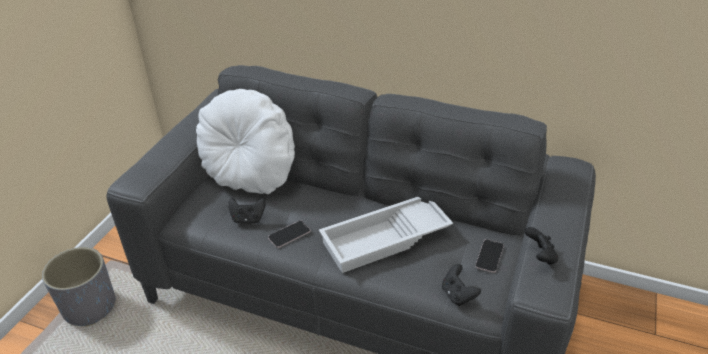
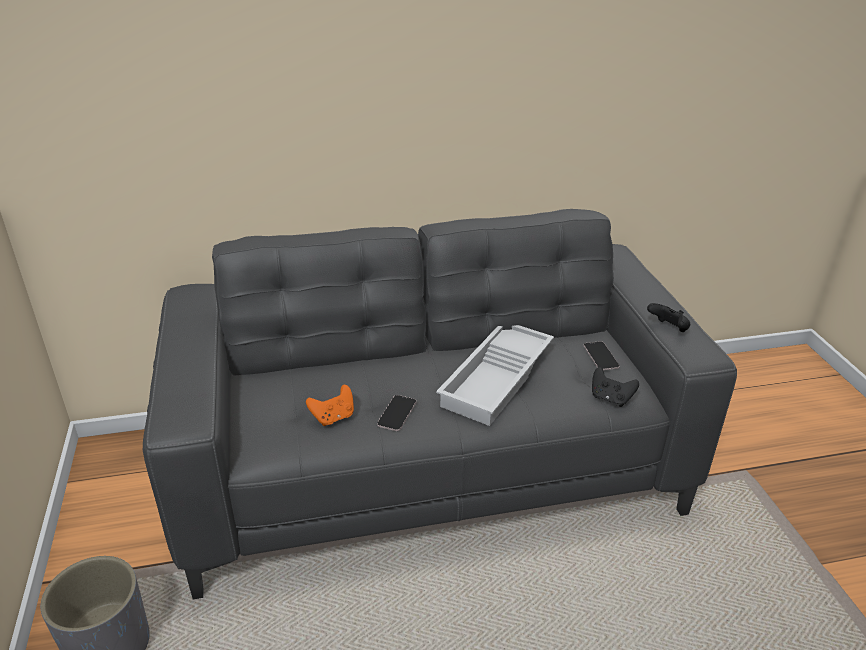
camera: 35 degrees left, 5 degrees down
white pillow [196,89,295,194] -> none
black game controller [228,198,266,223] -> orange game controller [306,385,354,426]

